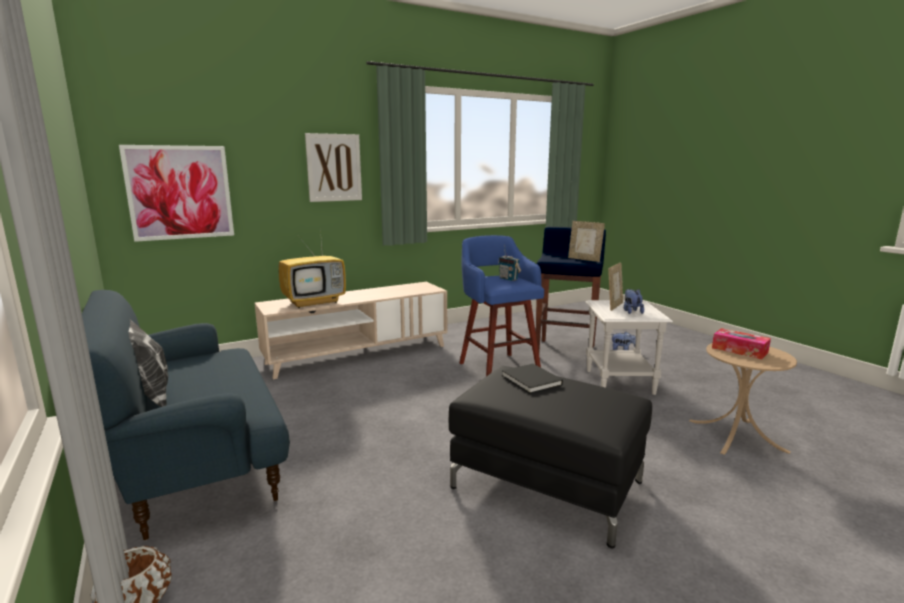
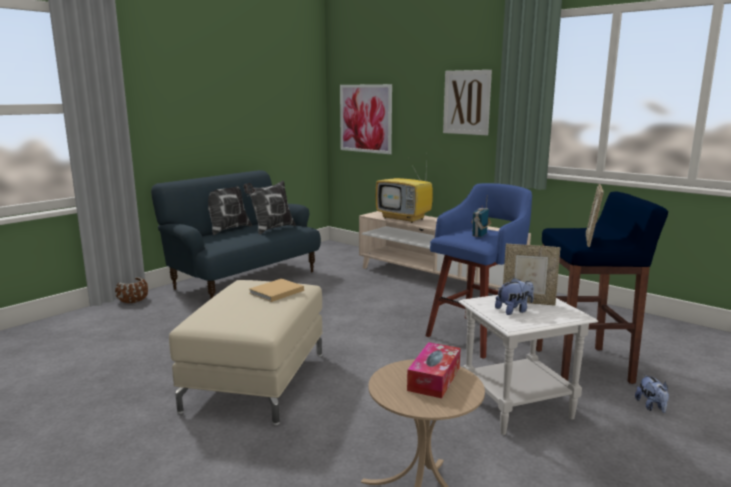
camera: 70 degrees right, 0 degrees up
black ottoman [449,366,652,549] -> beige ottoman [169,280,323,425]
black book [502,364,563,394] -> beige book [249,279,304,302]
none -> pillow [244,181,296,234]

